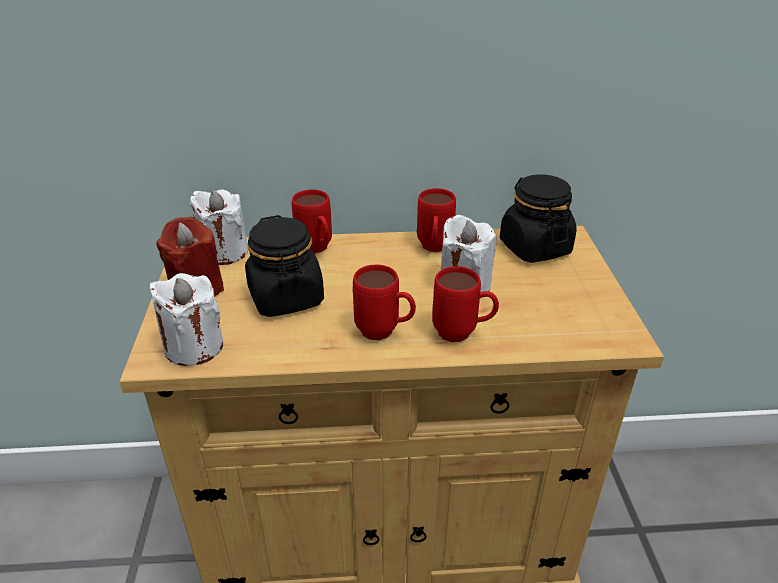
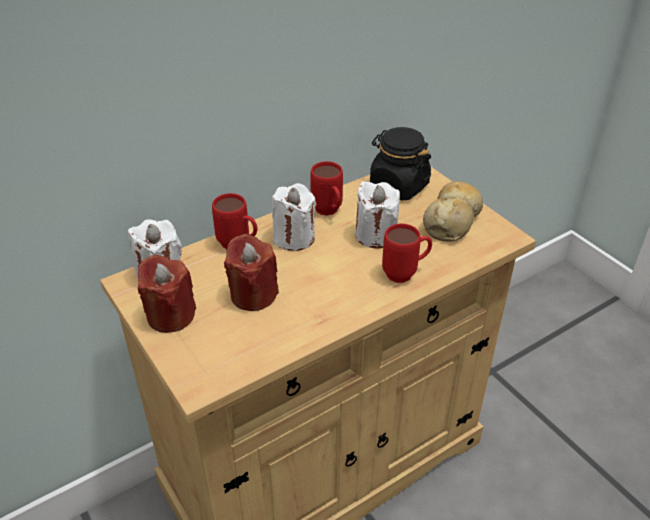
camera: 30 degrees left, 5 degrees up
white candle [150,273,224,366] -> white candle moved to [272,183,316,251]
black jar [245,215,324,317] -> red candle [224,234,279,311]
red mug [353,265,416,340] -> none
none -> bread [423,181,483,242]

